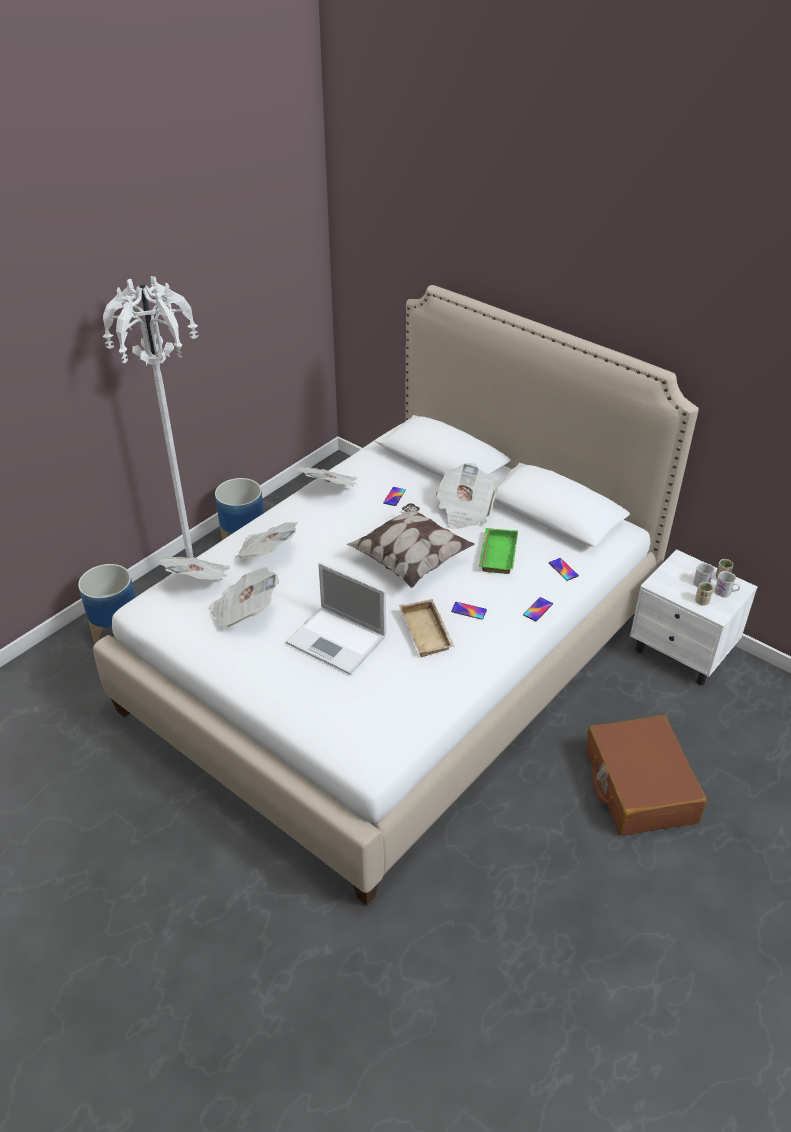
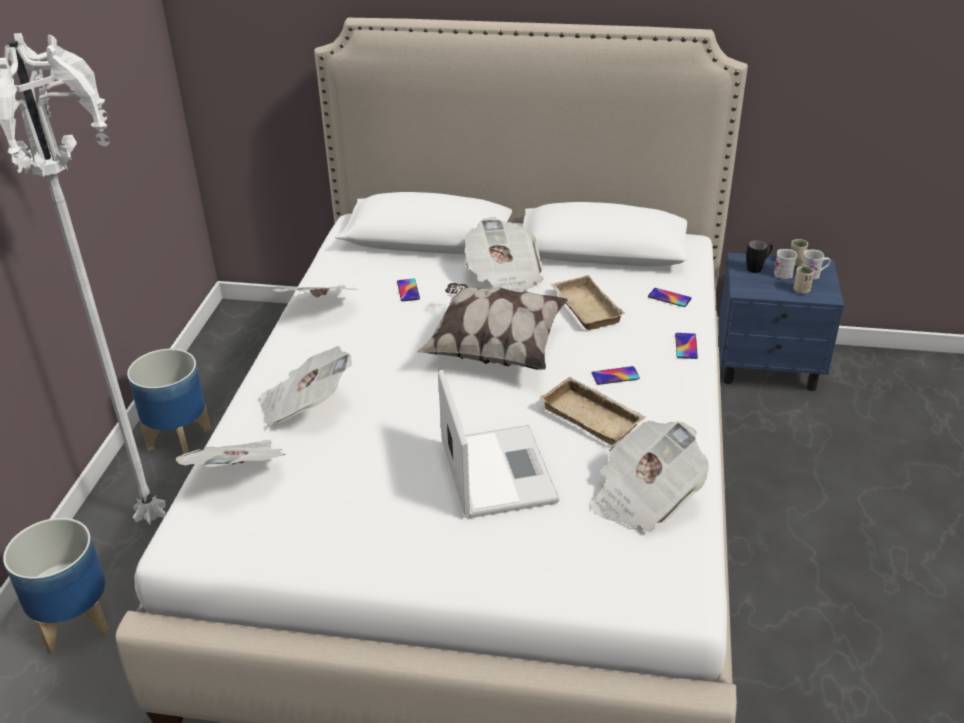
camera: 30 degrees left, 5 degrees down
newspaper [209,567,279,630] -> newspaper moved to [591,421,709,532]
laptop [286,562,386,675] -> laptop turned 105 degrees counterclockwise [438,370,559,518]
green tray [479,528,518,574] -> beige tray [551,275,625,330]
brown suitcase [586,715,707,836] -> none
white nightstand [630,549,758,685] -> blue nightstand [718,253,844,391]
none -> black mug [746,240,773,273]

